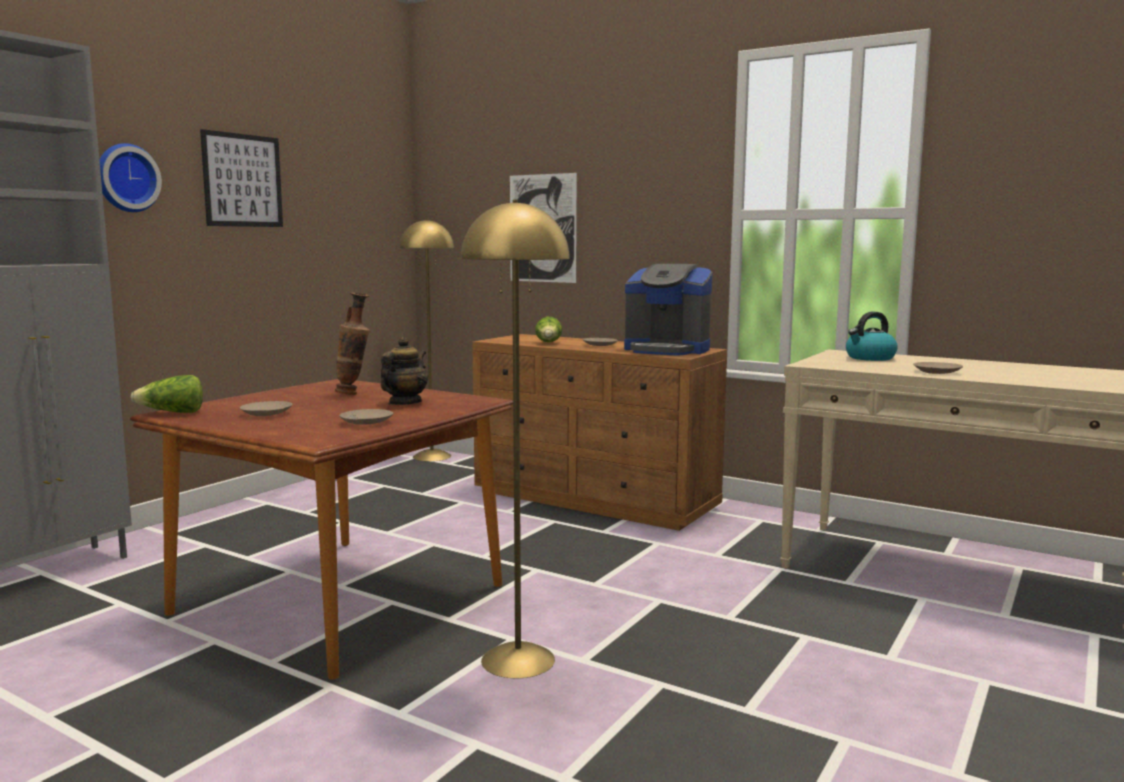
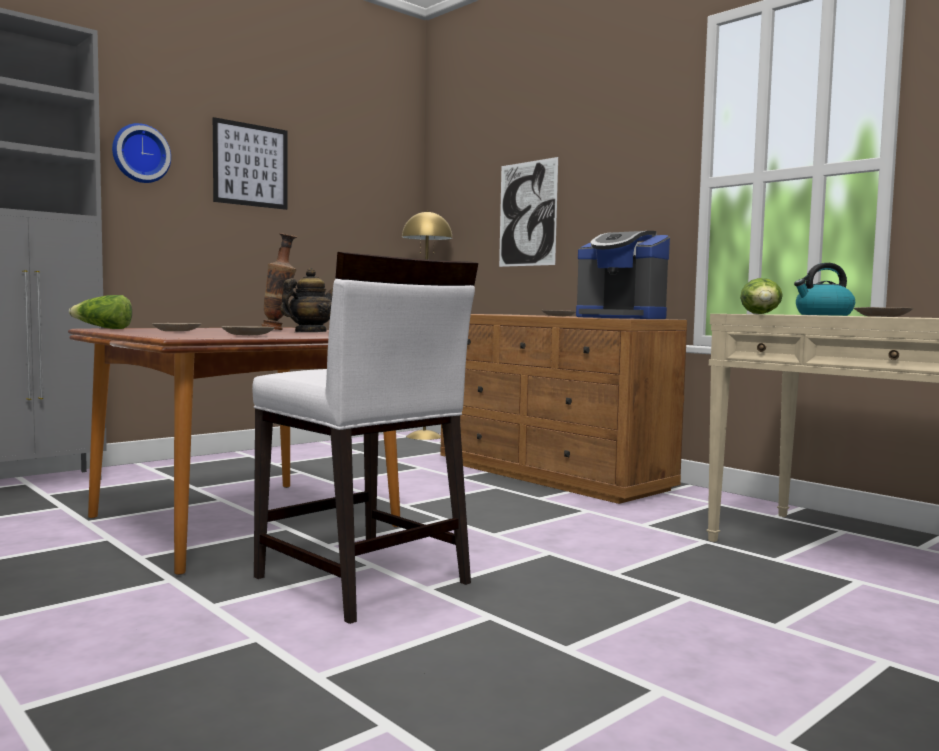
camera: 15 degrees right, 5 degrees down
yellow floor lamp [461,200,570,678] -> white chair [252,252,478,624]
lettuce [535,317,562,342] -> lettuce moved to [740,278,783,314]

